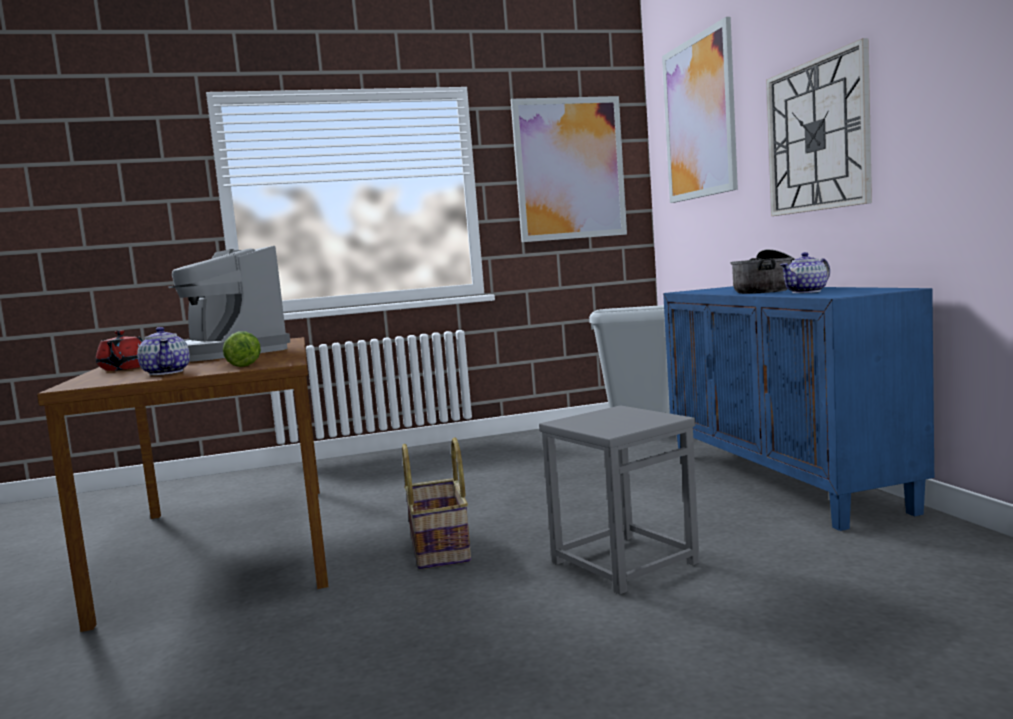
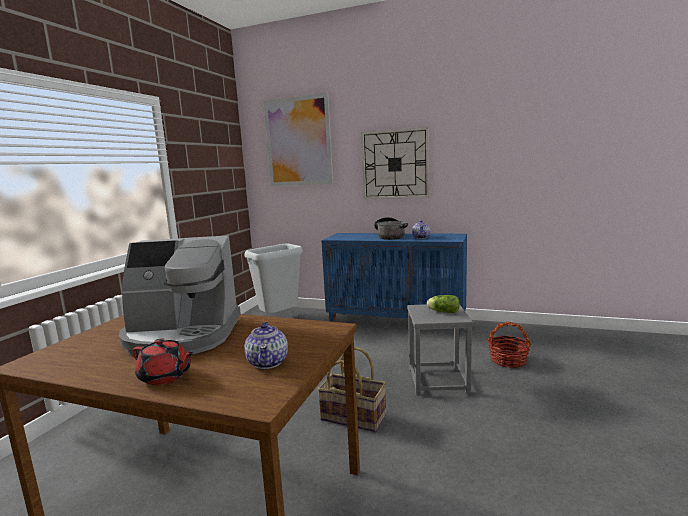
camera: 55 degrees left, 5 degrees up
teapot [137,327,190,375] -> teapot turned 75 degrees clockwise [245,322,288,369]
lettuce [223,331,261,367] -> lettuce moved to [427,295,460,313]
picture [511,96,627,242] -> none
none -> basket [487,322,532,368]

